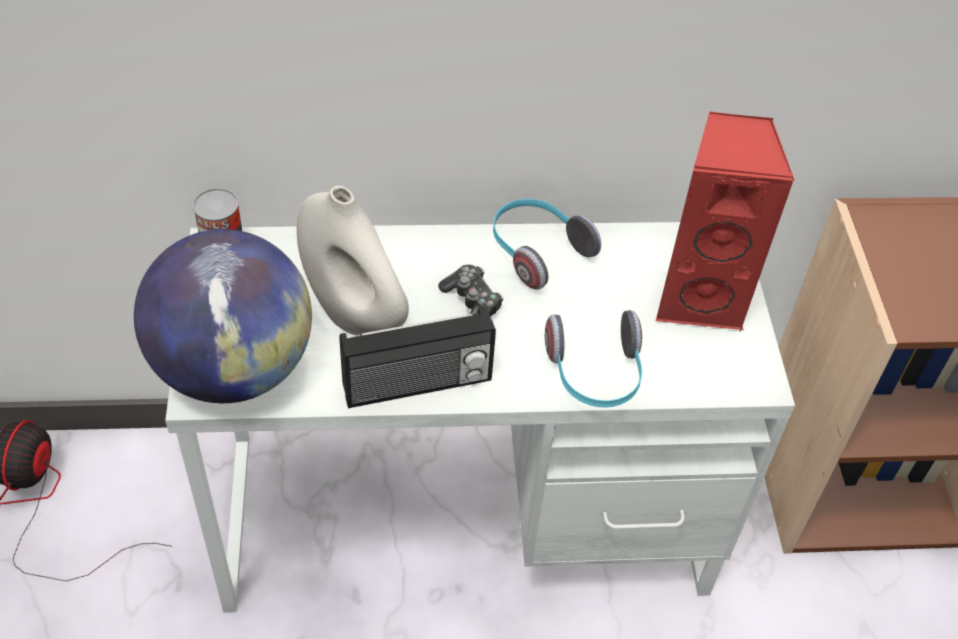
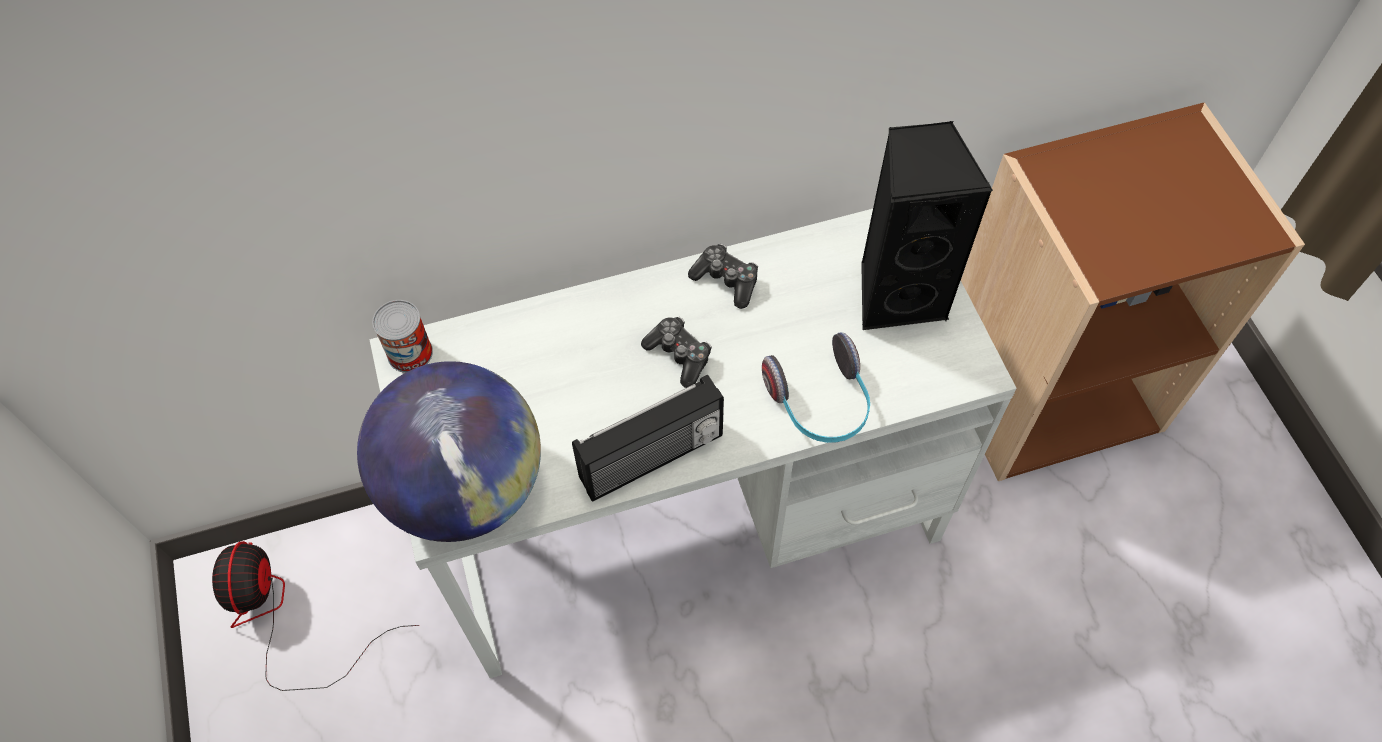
camera: 10 degrees left, 10 degrees up
white vase [297,186,409,335] -> none
headphones [493,199,601,290] -> game controller [688,244,758,309]
red speaker [656,111,795,332] -> black speaker [861,121,993,330]

